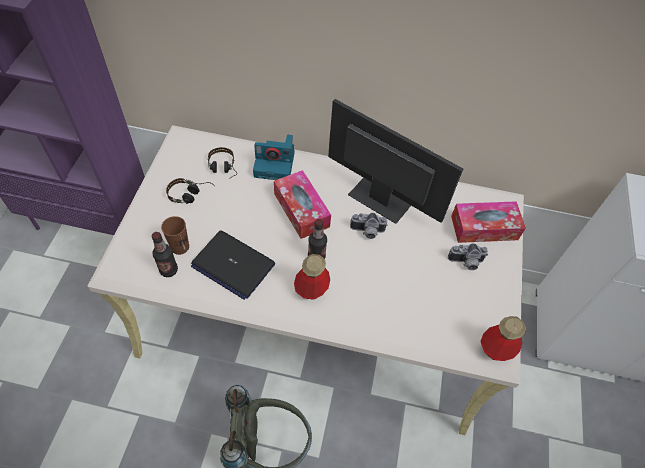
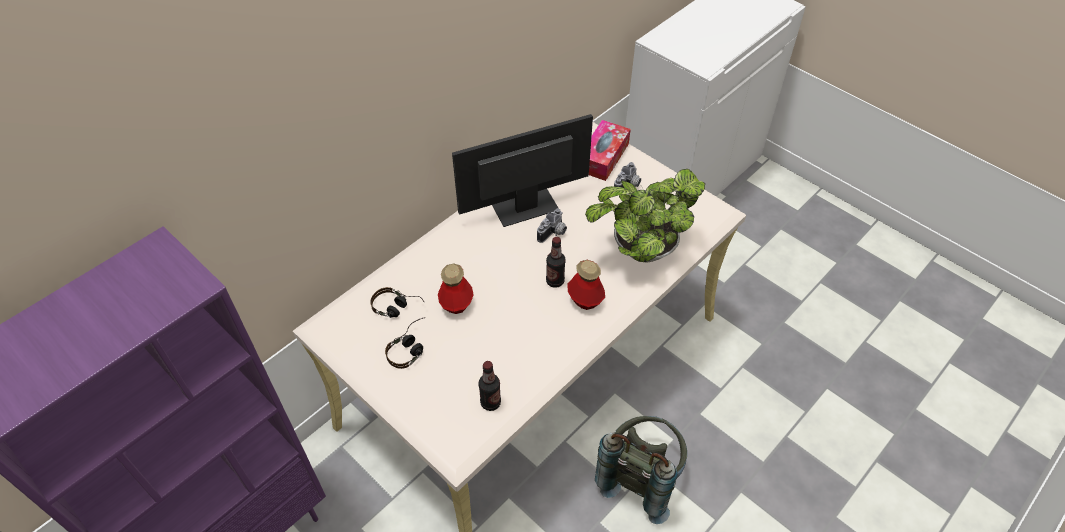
camera: 55 degrees left, 5 degrees down
brown cup [161,216,189,255] -> none
laptop [191,231,275,300] -> none
camera [253,135,295,180] -> none
tissue box [274,170,331,239] -> none
bottle [480,316,526,361] -> bottle moved to [438,263,474,314]
none -> potted plant [585,169,705,262]

